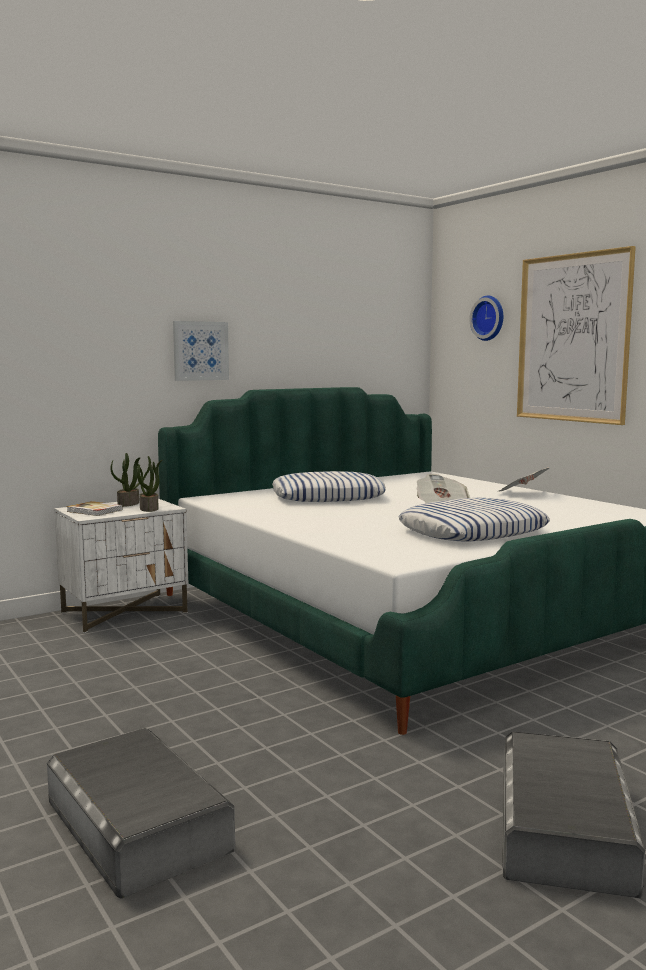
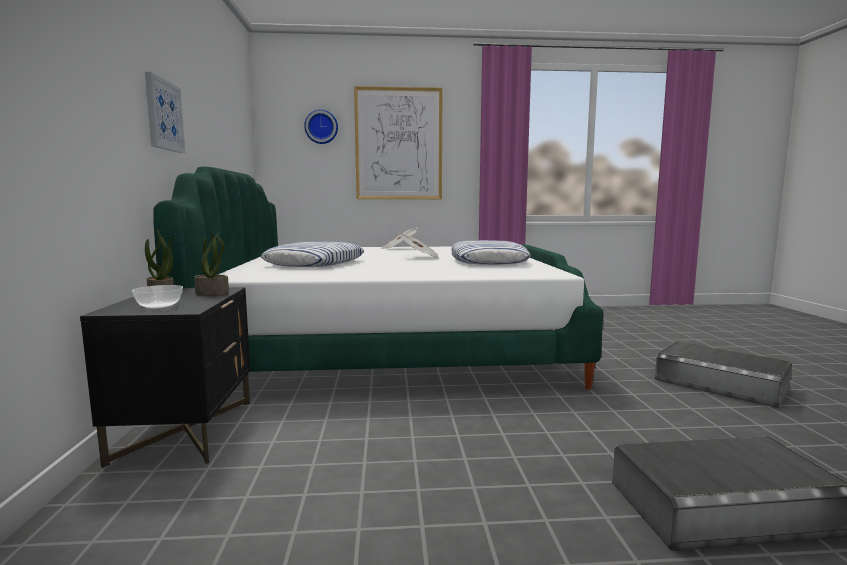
camera: 60 degrees left, 0 degrees up
white nightstand [54,499,188,633] -> black nightstand [80,287,250,467]
book [66,501,123,516] -> bowl [132,285,183,309]

